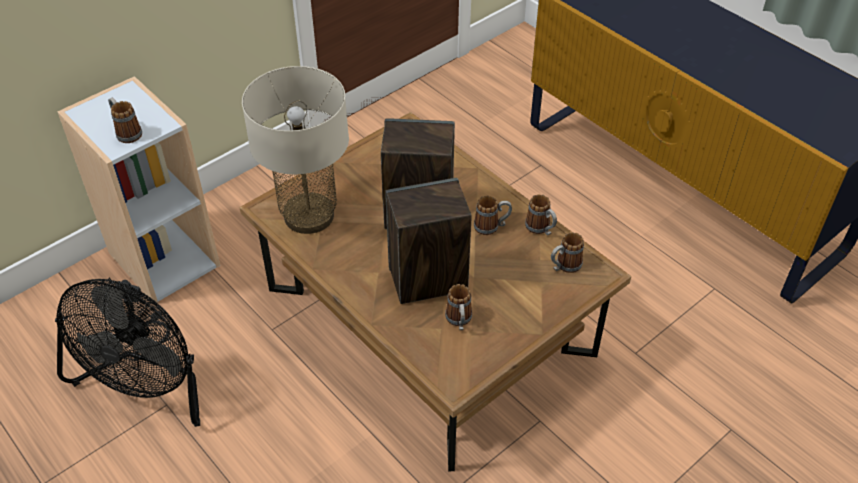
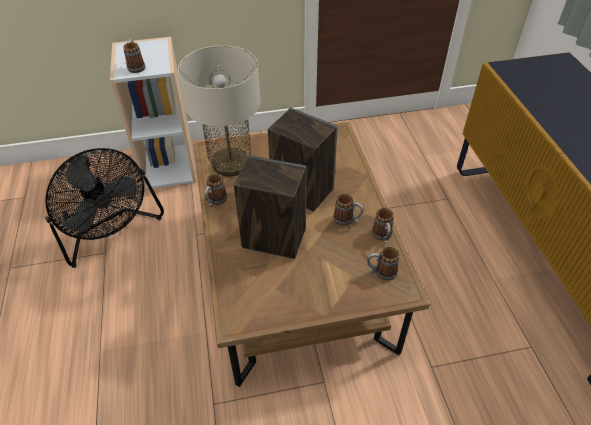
camera: 30 degrees right, 0 degrees up
black fan [55,278,200,427] -> black fan turned 90 degrees counterclockwise [45,148,164,268]
mug [445,284,472,330] -> mug moved to [204,174,227,207]

